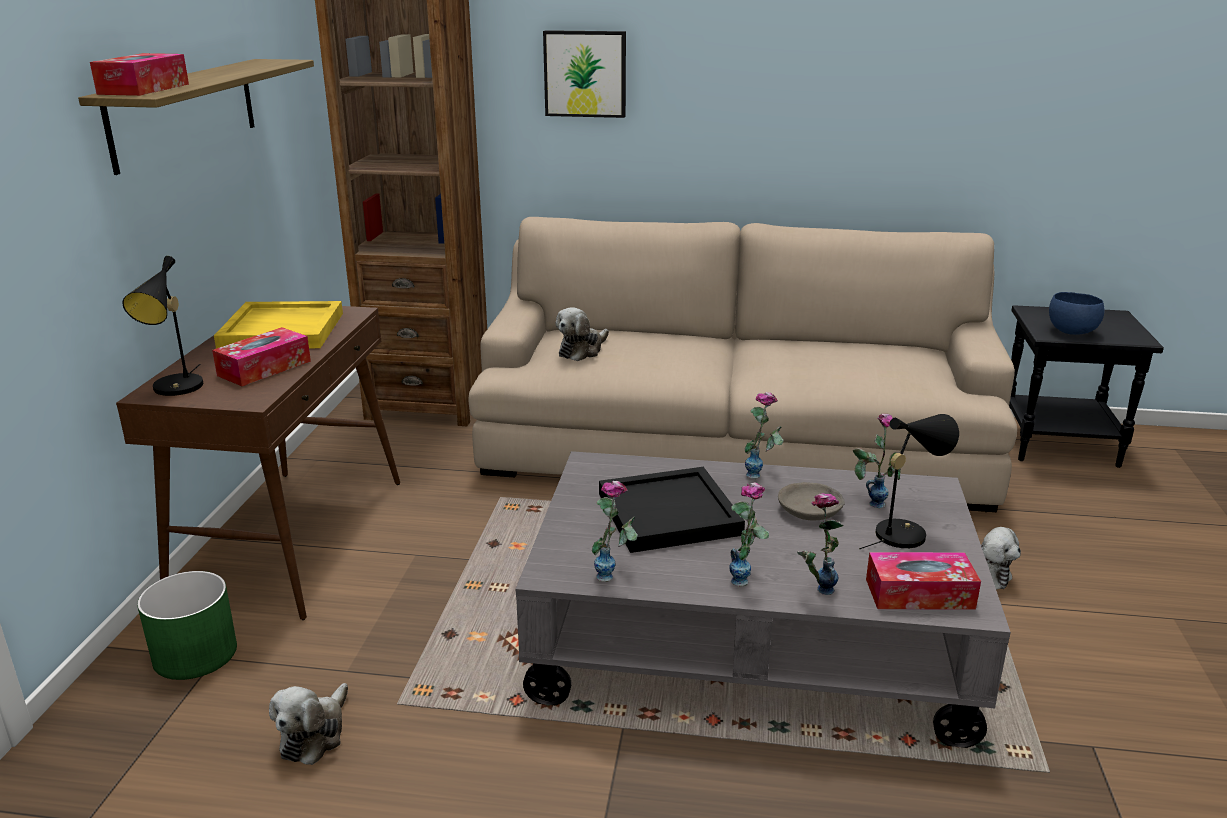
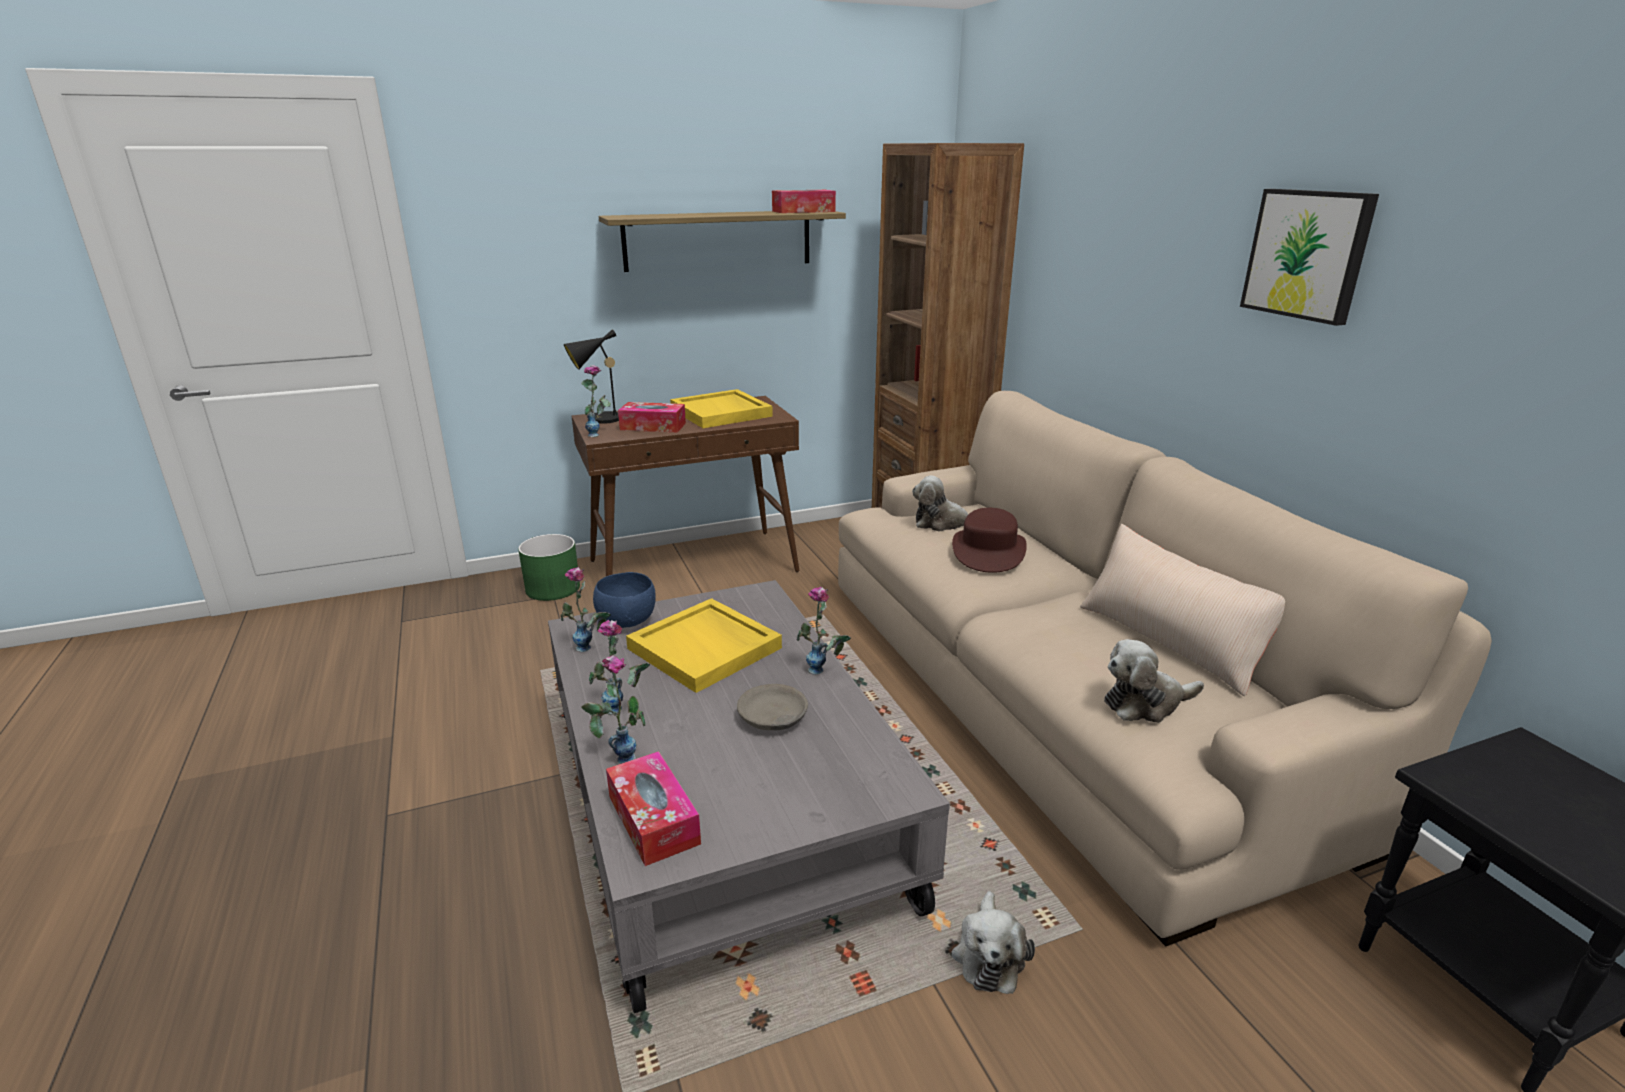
camera: 60 degrees right, 0 degrees up
tissue box [90,53,189,96] -> tissue box moved to [772,190,836,213]
plush toy [269,683,348,765] -> plush toy moved to [1104,639,1204,723]
picture [543,30,626,118] -> picture moved to [1240,189,1379,326]
black tray [599,467,745,553] -> yellow tray [626,598,782,693]
vase [853,414,901,508] -> vase moved to [581,365,611,437]
black table lamp [859,414,959,549] -> none
blue bowl [1049,292,1105,335] -> blue bowl moved to [593,572,656,628]
none -> brown hat [952,508,1027,573]
none -> beige pillow [1080,524,1285,696]

